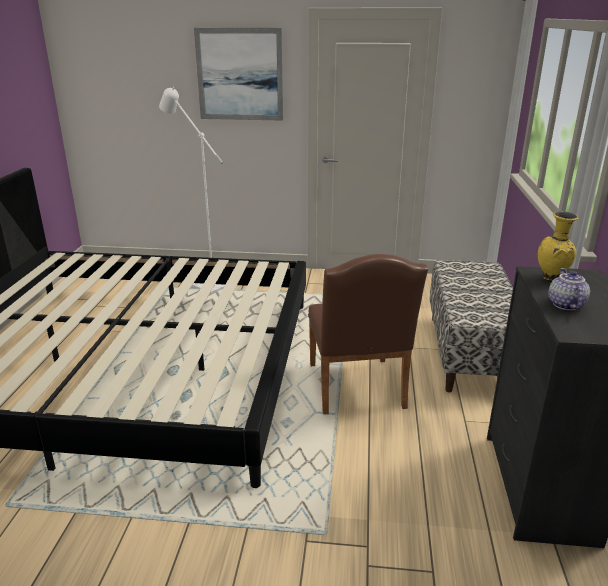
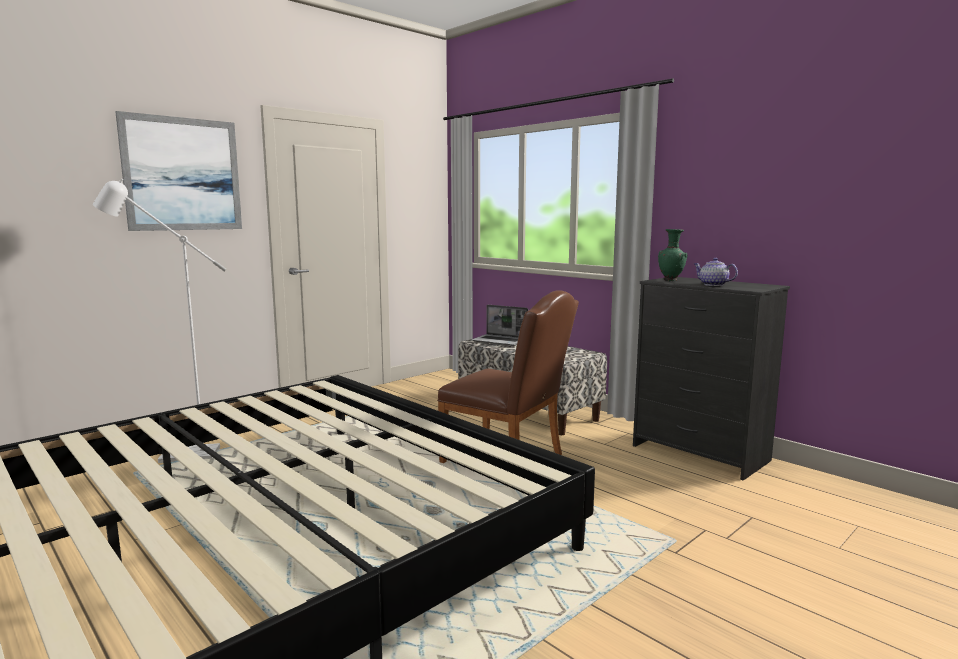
camera: 50 degrees left, 15 degrees down
yellow vase [538,211,578,280] -> green vase [658,229,687,282]
none -> laptop [472,305,528,346]

